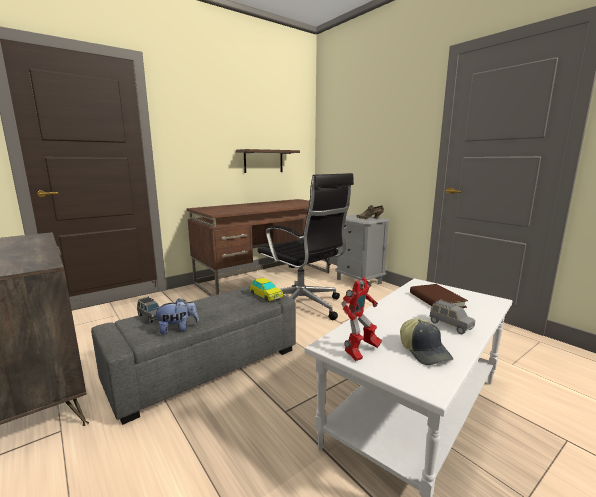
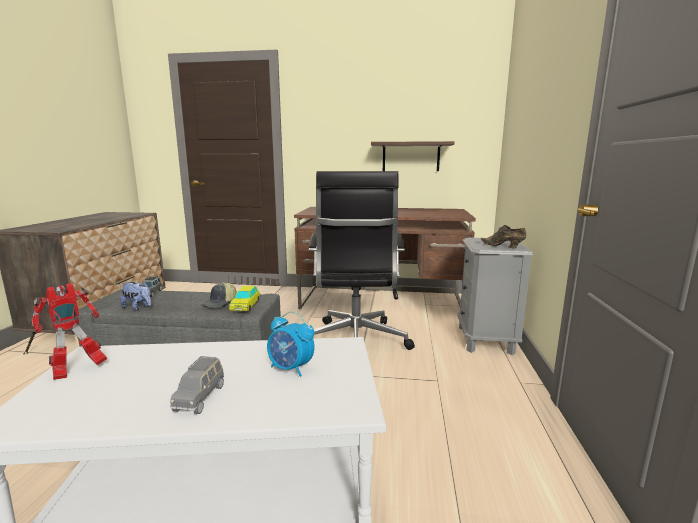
camera: 45 degrees right, 0 degrees up
toy robot [341,277,382,361] -> toy robot turned 45 degrees counterclockwise [32,283,107,380]
cap [400,319,453,365] -> cap moved to [201,282,237,308]
brown book [410,284,468,308] -> alarm clock [267,311,315,377]

